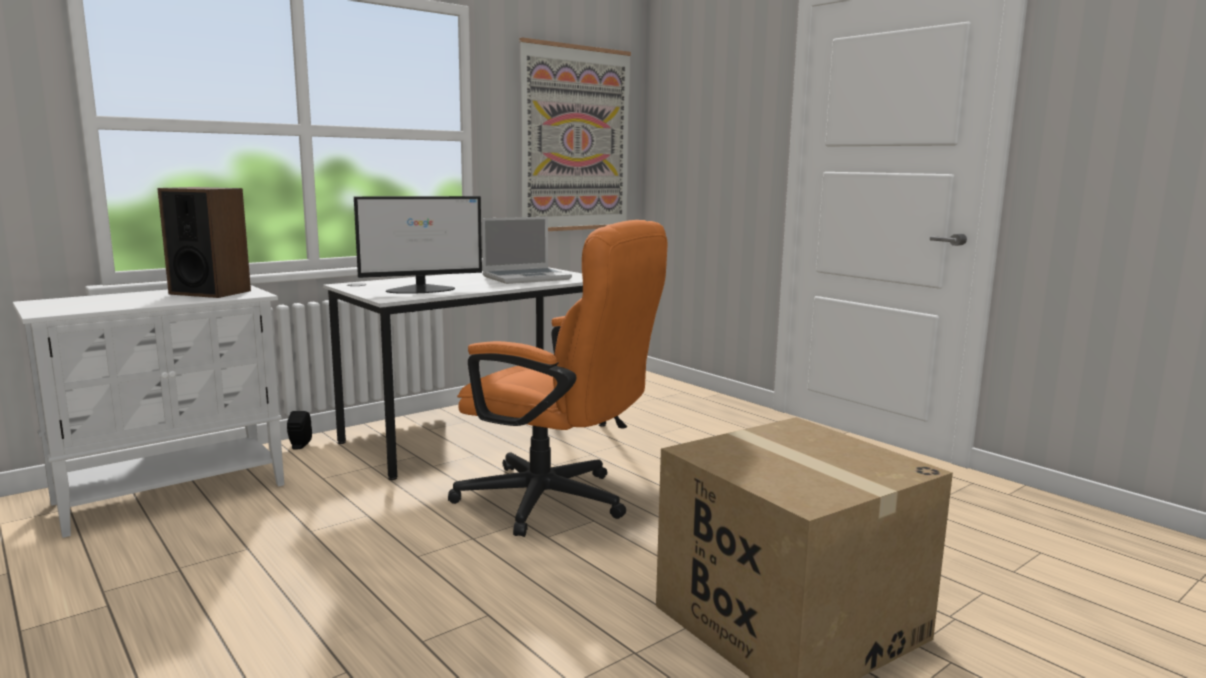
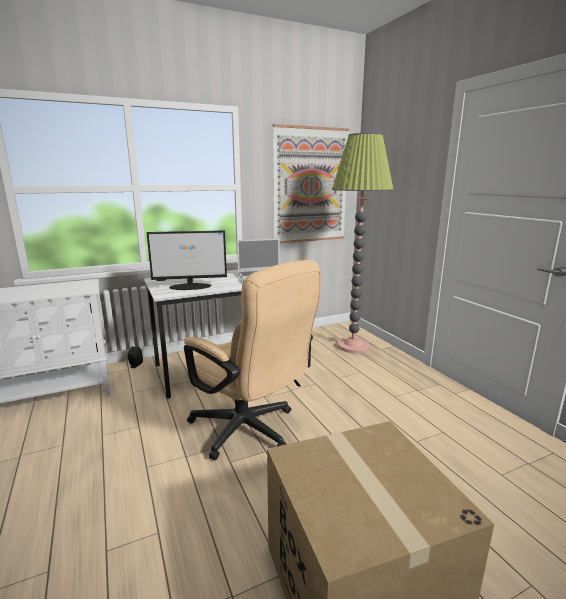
camera: 15 degrees right, 5 degrees up
speaker [157,187,251,298] -> none
orange office chair [448,220,668,537] -> beige office chair [184,260,321,460]
none -> floor lamp [332,133,394,353]

